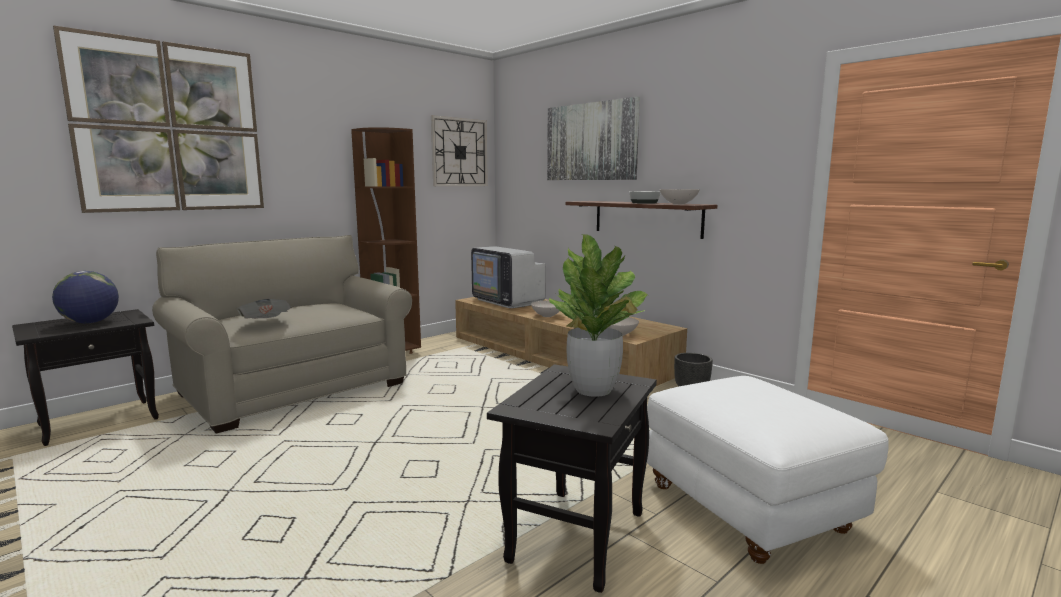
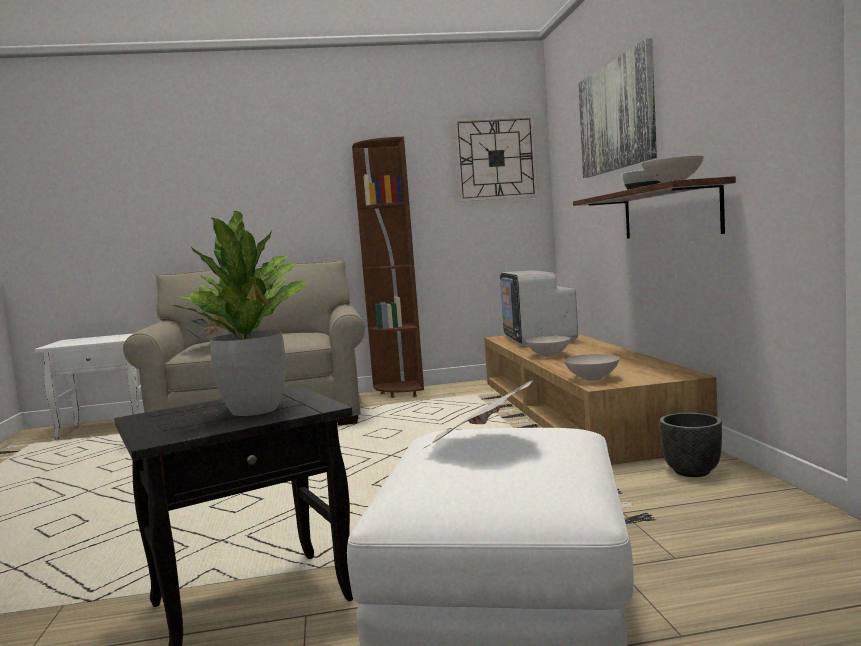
camera: 35 degrees right, 5 degrees down
black side table [12,309,159,446] -> white side table [34,333,141,440]
globe [52,271,119,323] -> none
picture [53,25,264,213] -> none
none -> newspaper [424,380,533,448]

